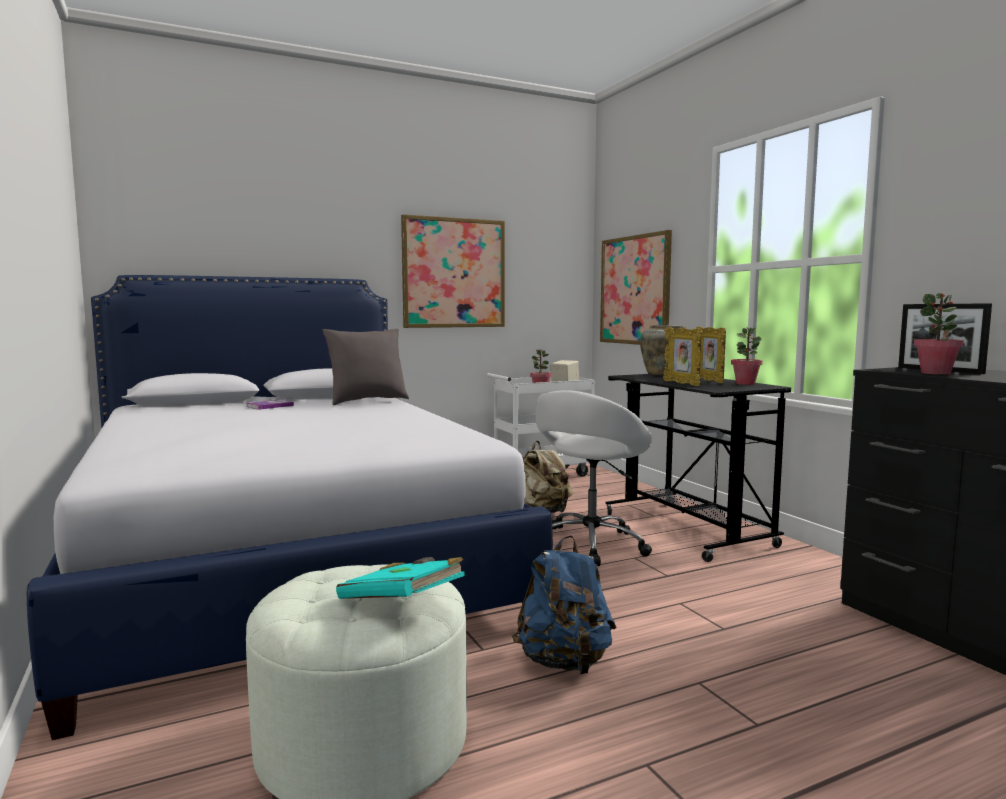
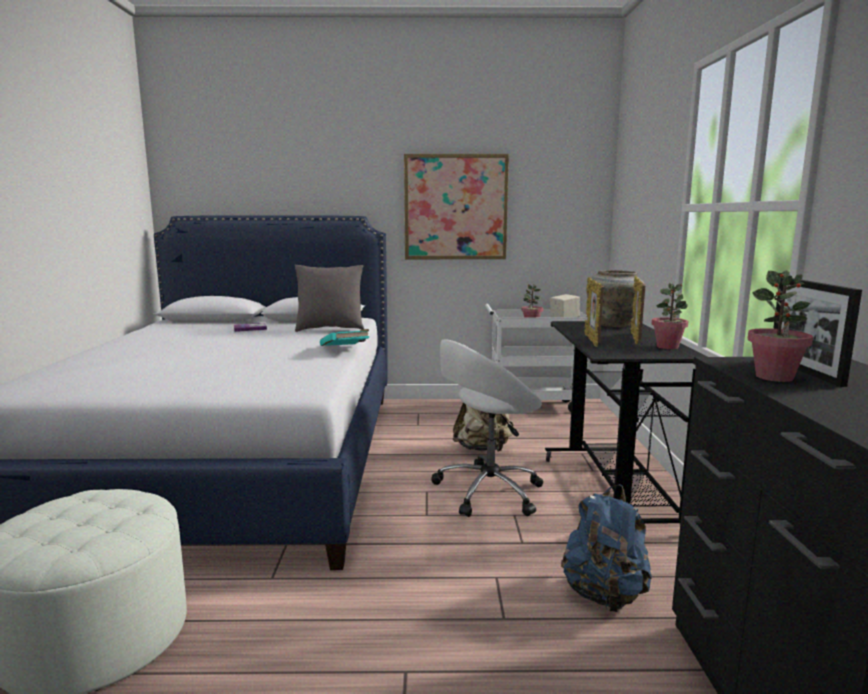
camera: 25 degrees right, 5 degrees up
turquoise book [336,557,465,599] -> turquoise book moved to [320,329,369,346]
blue backpack [512,535,616,674] -> blue backpack moved to [561,484,652,612]
picture [600,230,672,345] -> none

